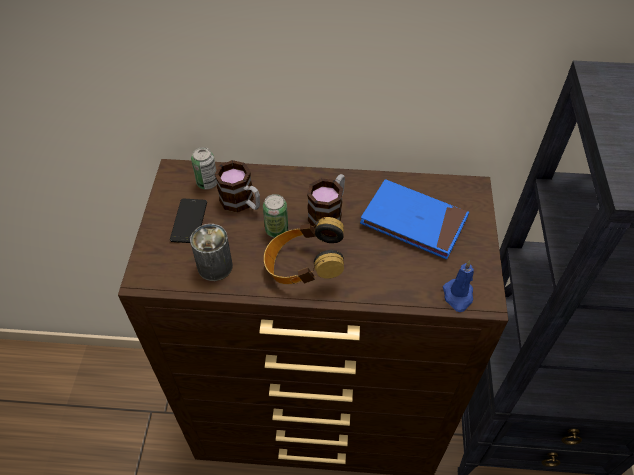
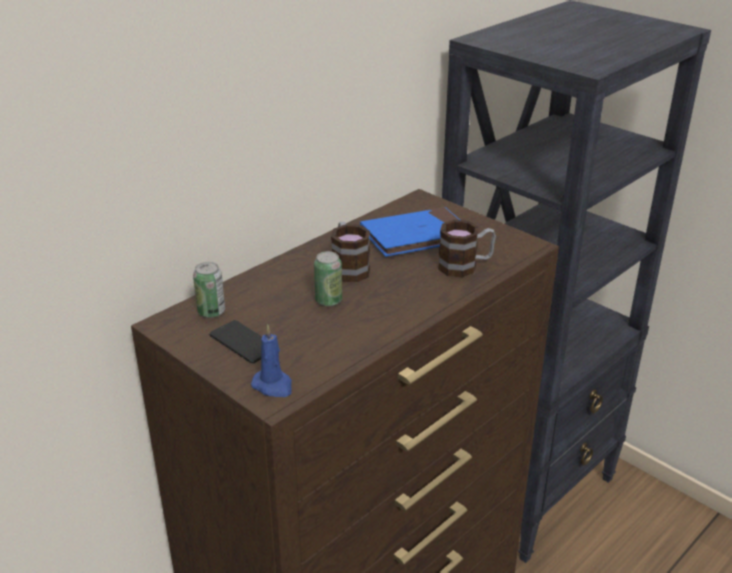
camera: 50 degrees left, 20 degrees down
can [190,224,233,281] -> none
mug [214,160,260,213] -> mug moved to [438,220,496,278]
headphones [264,217,344,284] -> none
blue candle [443,260,474,312] -> blue candle moved to [251,324,292,397]

